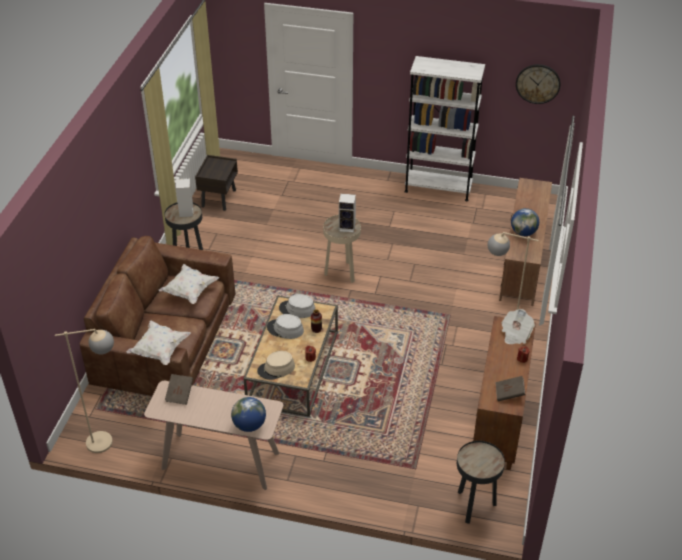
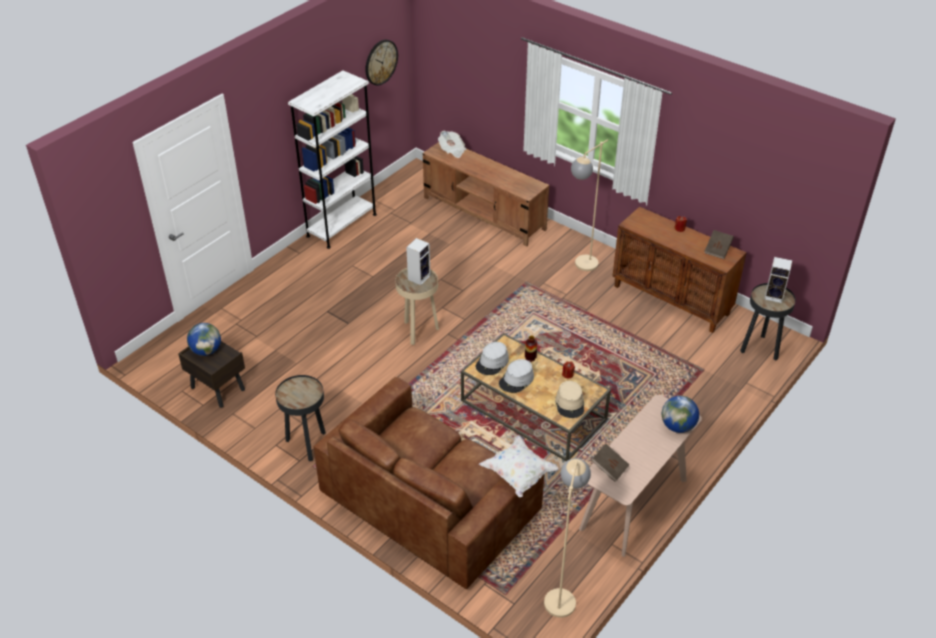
camera: 65 degrees left, 0 degrees up
white pillow [159,264,219,304] -> none
speaker [176,178,193,218] -> speaker moved to [764,257,792,303]
newspaper [502,309,535,344] -> newspaper moved to [438,131,466,158]
globe [511,208,539,236] -> globe moved to [187,323,221,356]

